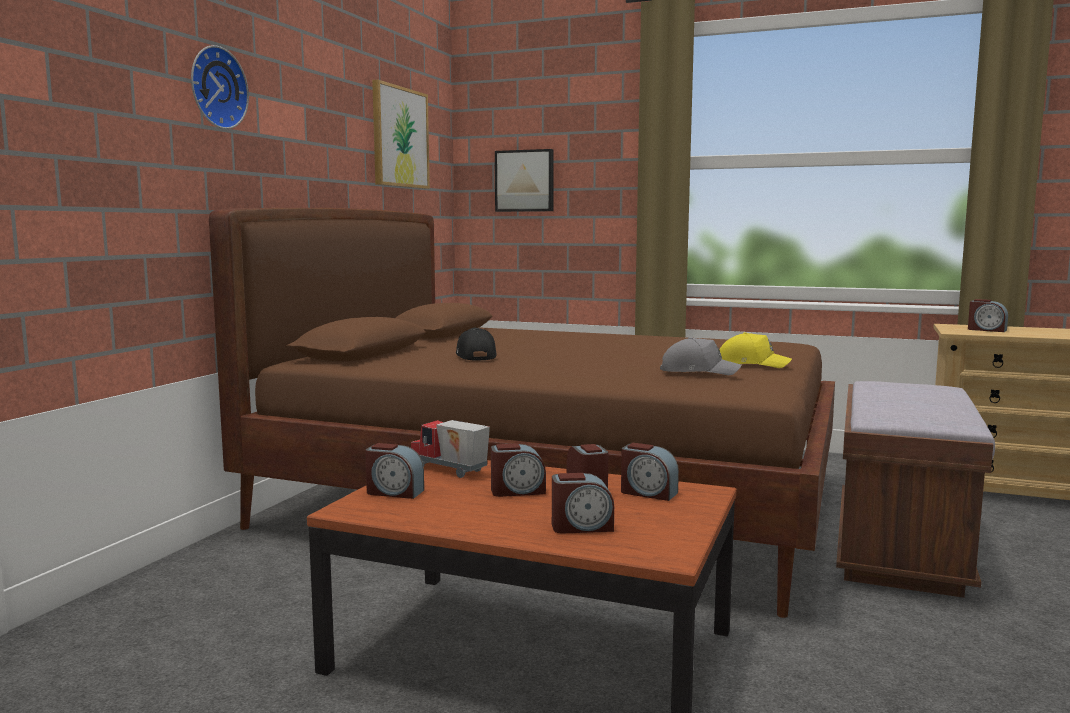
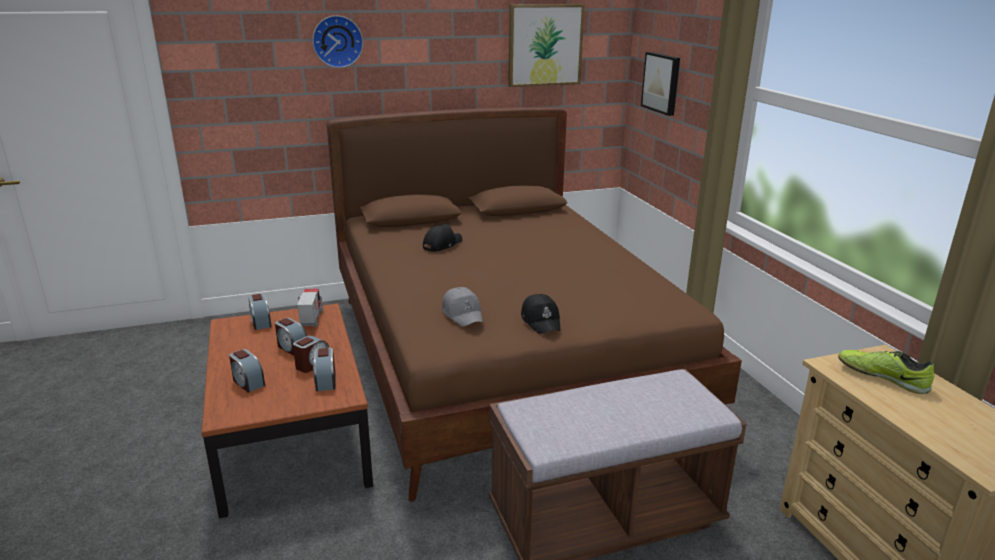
camera: 50 degrees right, 15 degrees up
yellow cap [720,332,792,368] -> black cap [521,294,560,334]
alarm clock [968,299,1008,332] -> shoe [838,350,934,394]

